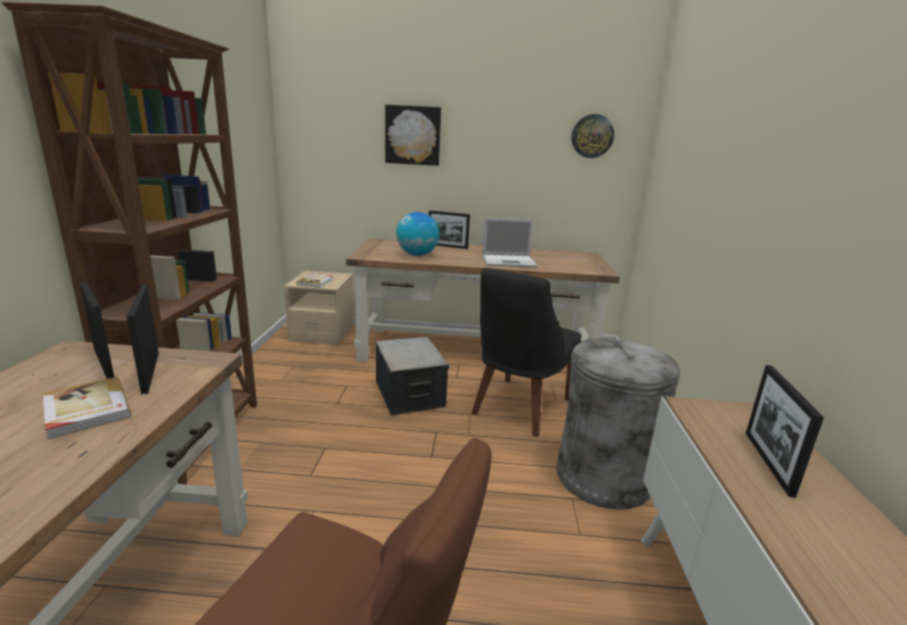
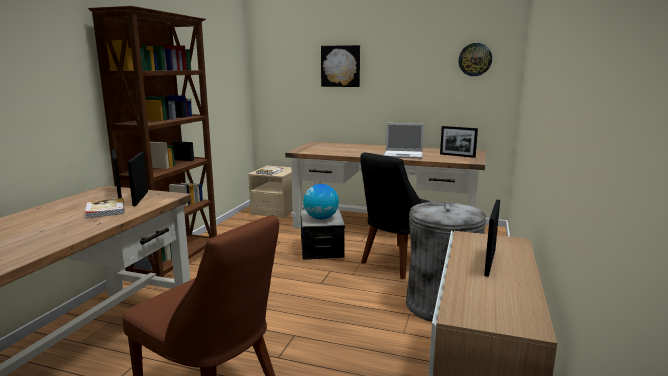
camera: 15 degrees right, 5 degrees down
globe [396,212,439,256] -> globe moved to [303,184,339,220]
picture frame [429,210,470,249] -> picture frame moved to [440,126,478,158]

